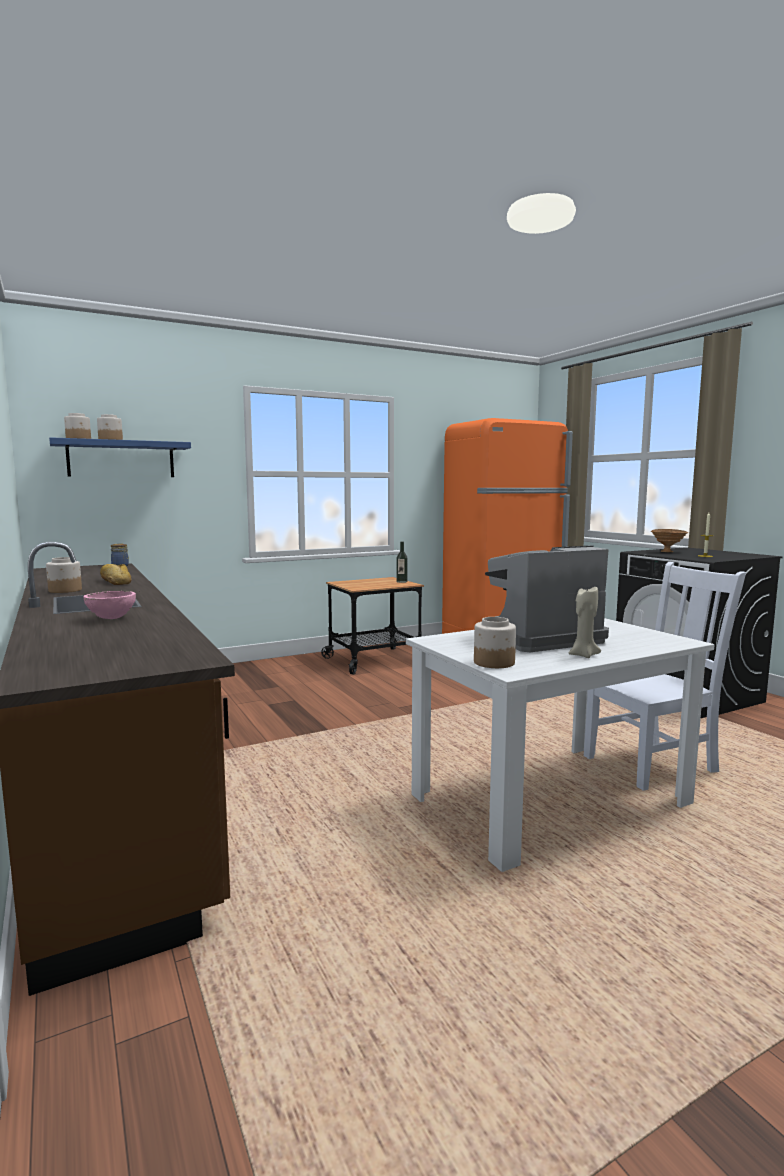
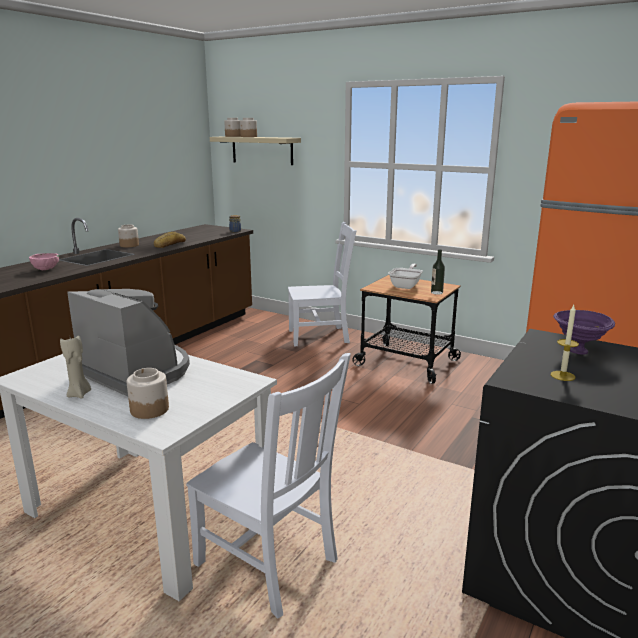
camera: 60 degrees right, 10 degrees up
blue shelf [49,437,191,477] -> beige shelf [210,136,301,165]
jar [474,617,516,668] -> jar moved to [127,368,169,419]
brown bowl [651,529,688,552] -> purple bowl [553,310,615,355]
none -> white chair [288,222,357,347]
none -> frying pan [388,264,423,289]

